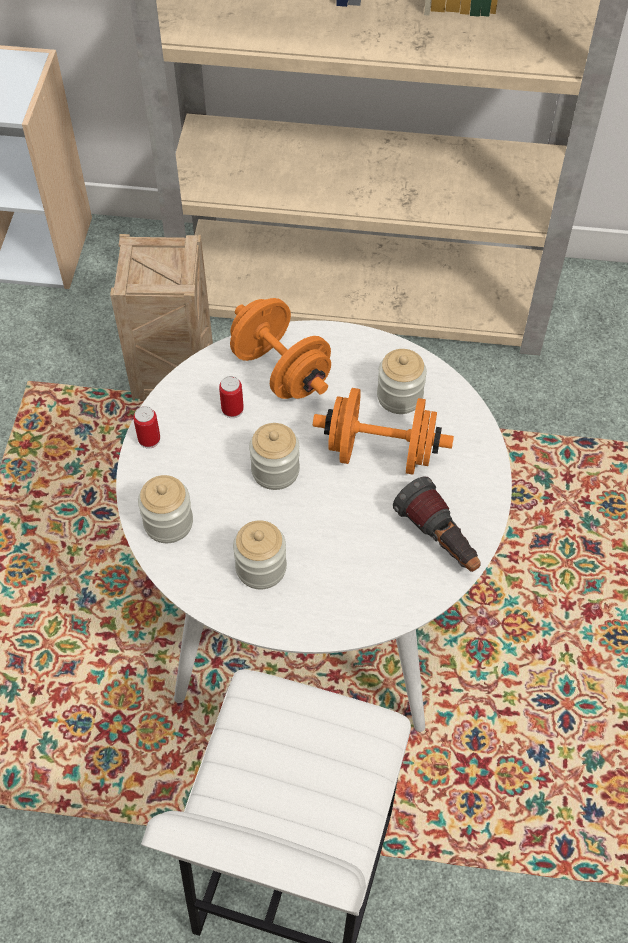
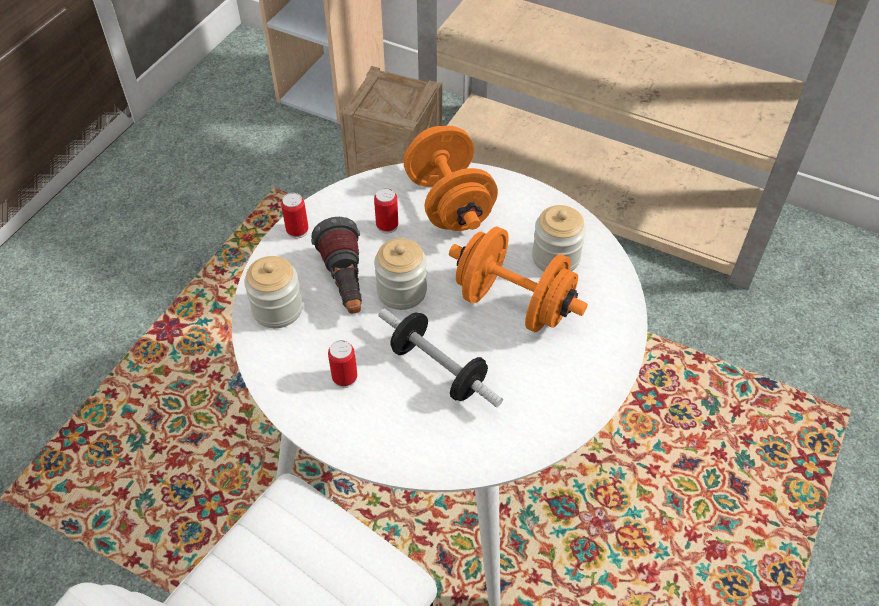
camera: 20 degrees right, 5 degrees down
jar [233,520,287,589] -> can [328,340,357,388]
flashlight [393,477,481,572] -> flashlight moved to [311,217,362,314]
none -> dumbbell [378,308,503,408]

